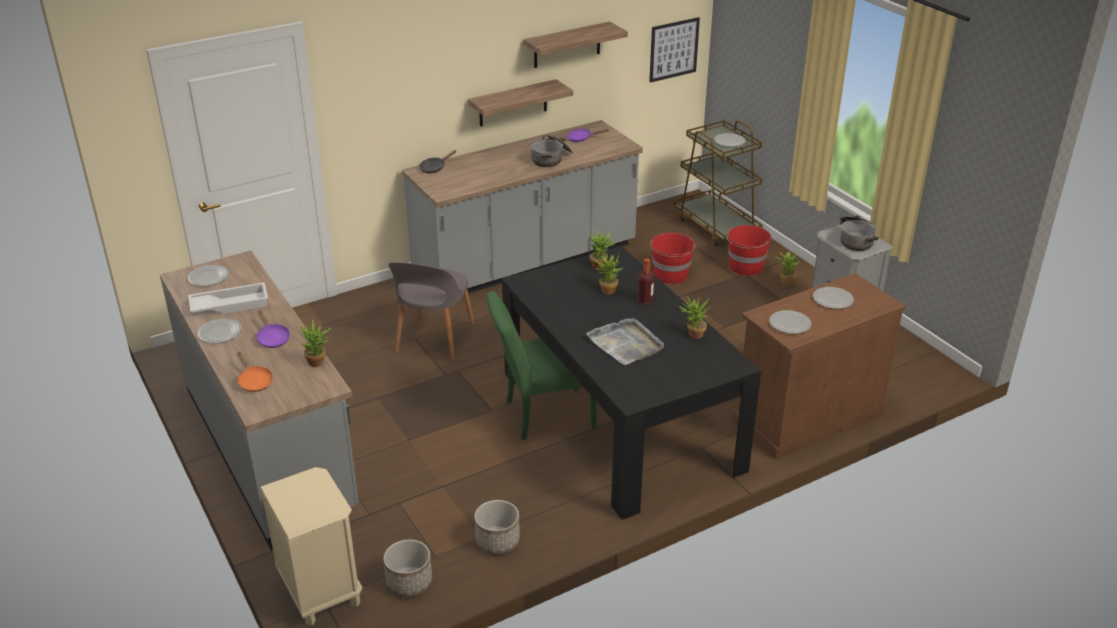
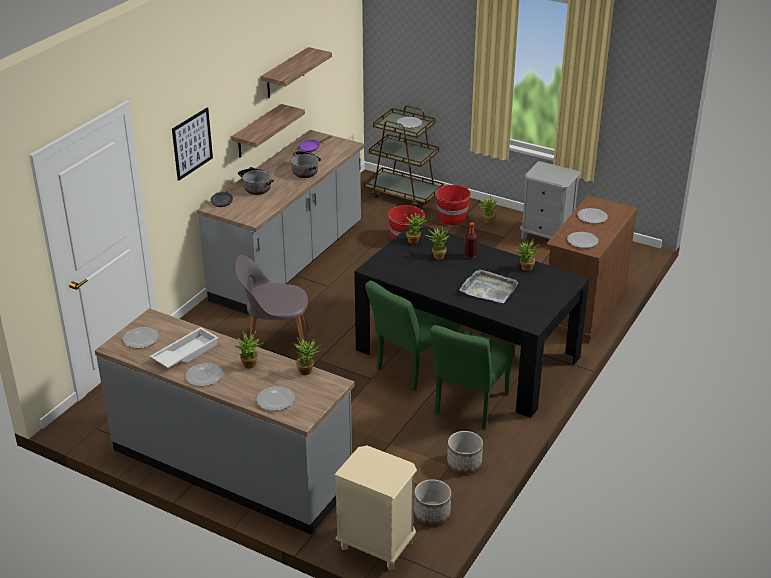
camera: 30 degrees left, 0 degrees up
orange frying pan [237,352,273,392] -> plate [256,386,295,411]
purple frying pan [256,310,290,348] -> potted plant [235,331,263,369]
grey chair [389,262,474,361] -> grey chair turned 105 degrees clockwise [235,255,309,344]
picture [649,17,700,83] -> picture moved to [172,107,213,181]
cooking pot [840,216,879,251] -> cooking pot moved to [238,167,274,195]
none -> green chair [430,325,515,430]

